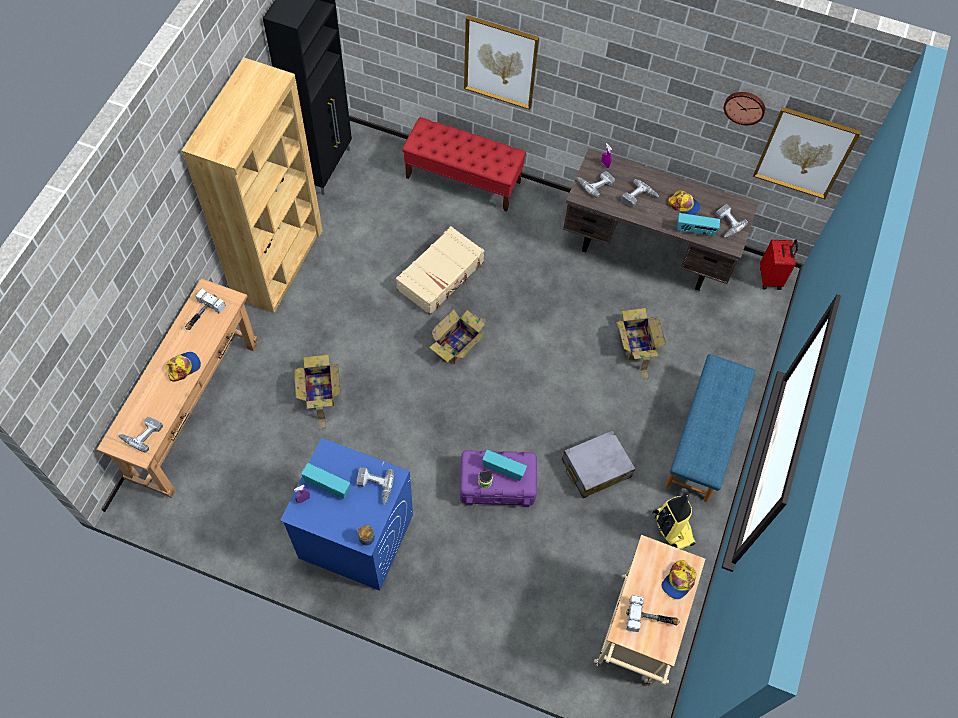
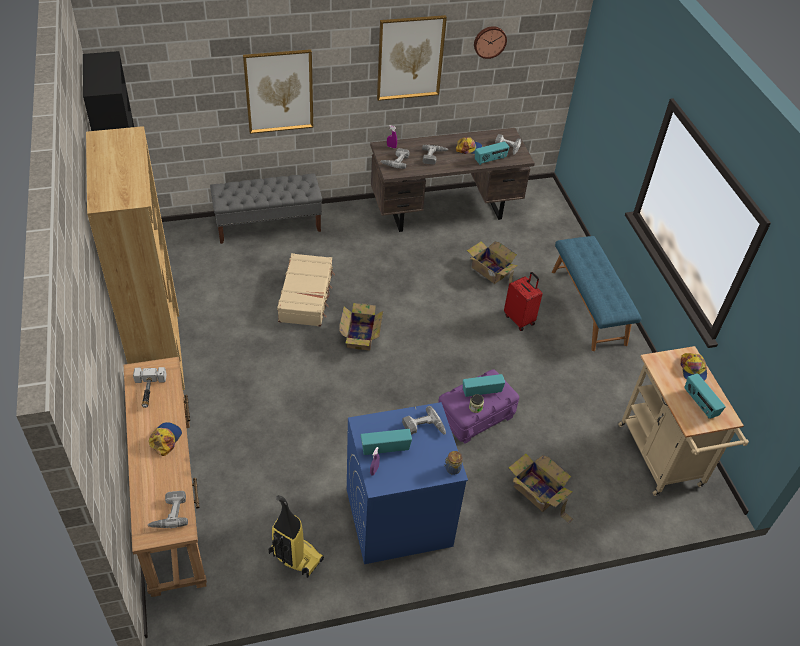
camera: 35 degrees left, 15 degrees down
cardboard box [294,355,341,429] -> cardboard box moved to [508,453,573,523]
red bench [402,117,526,212] -> grey bench [210,173,322,244]
grey suitcase [562,430,635,498] -> none
hammer [626,595,679,632] -> radio [684,373,726,419]
vacuum cleaner [652,488,696,549] -> vacuum cleaner moved to [268,495,324,578]
picture [753,107,861,199] -> picture moved to [377,15,447,101]
red suitcase [760,240,798,290] -> red suitcase moved to [504,272,542,331]

